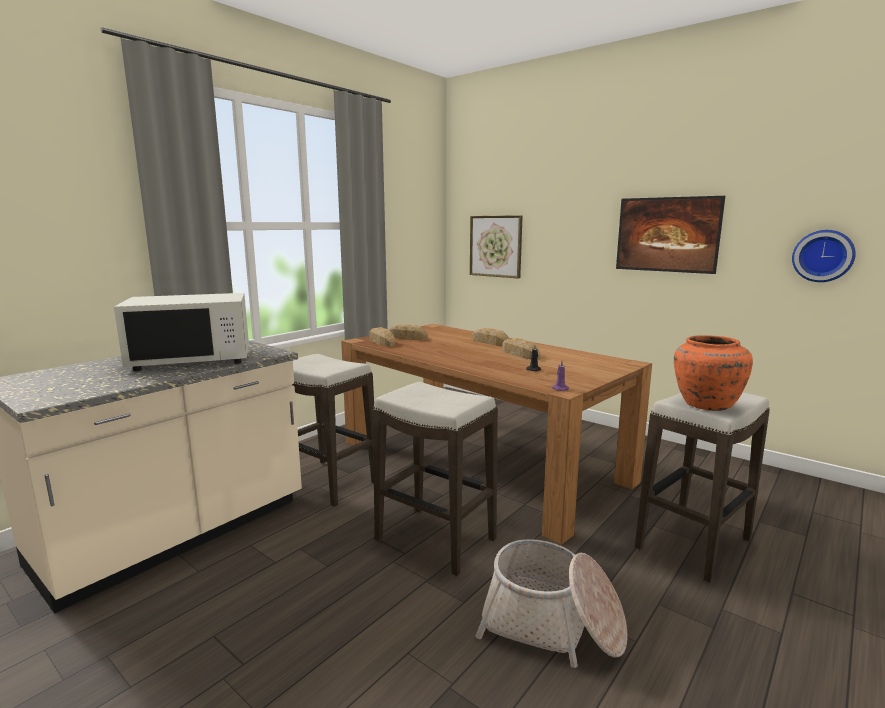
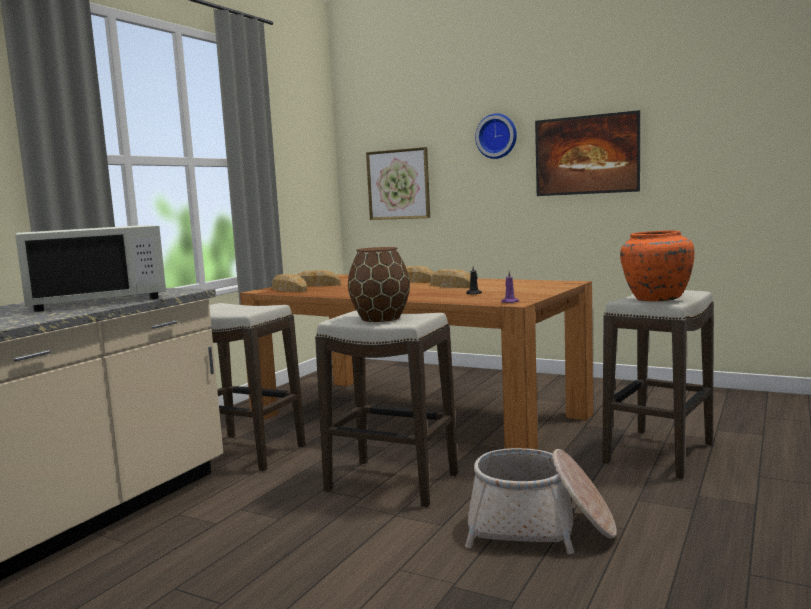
camera: 10 degrees left, 5 degrees down
wall clock [792,230,856,282] -> wall clock moved to [475,113,517,159]
none -> brown vase [348,247,410,322]

